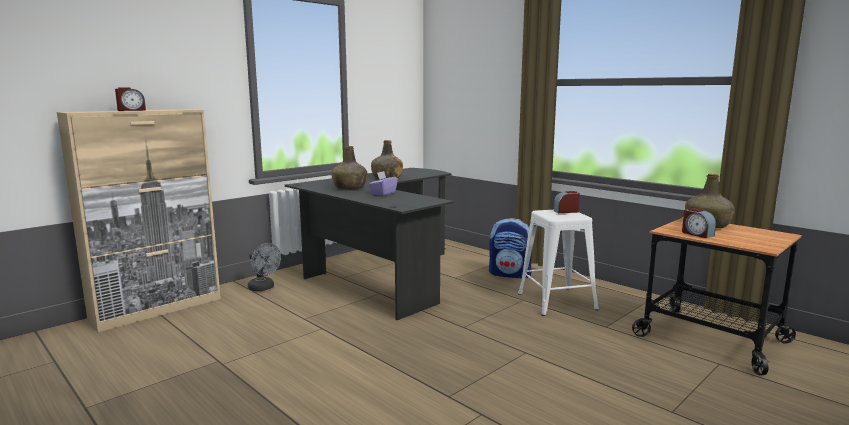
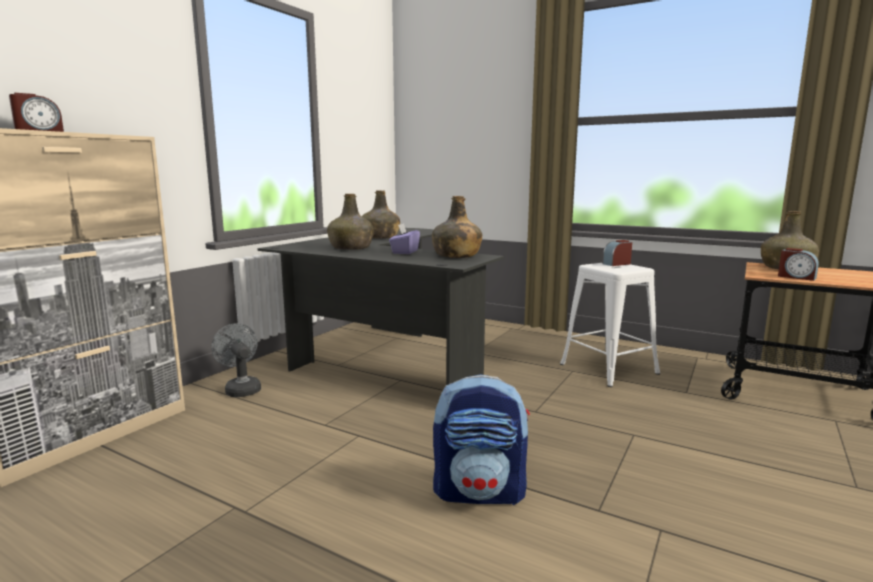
camera: 15 degrees left, 0 degrees up
grey fan [248,243,281,291] -> grey fan turned 150 degrees counterclockwise [211,323,261,397]
backpack [489,218,532,278] -> backpack moved to [433,374,530,505]
none -> green bottle [432,196,482,258]

